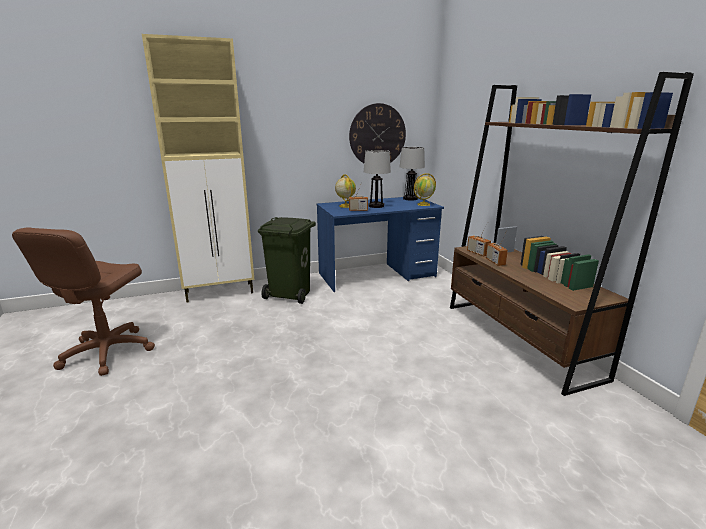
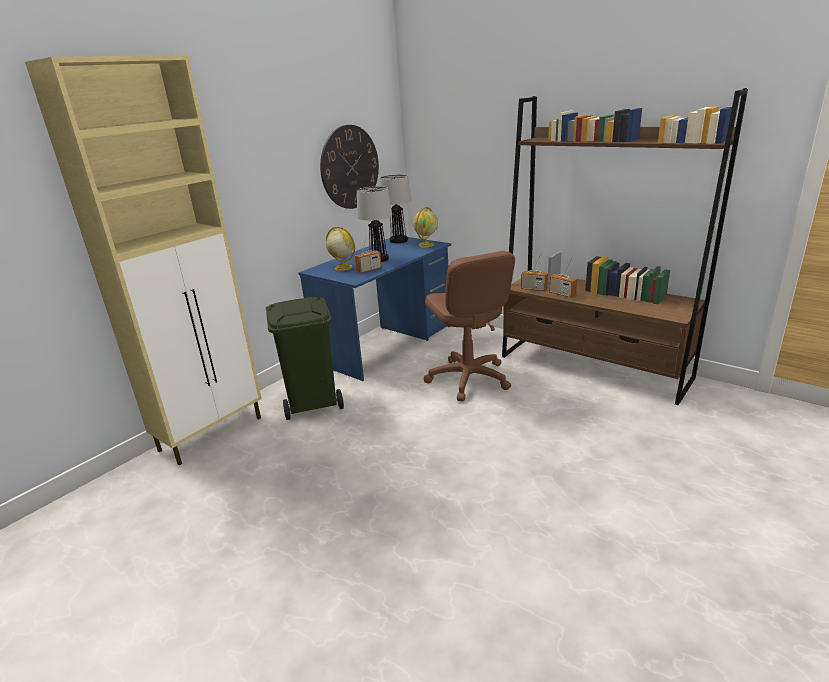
camera: 30 degrees left, 5 degrees up
brown office chair [12,227,155,376] -> brown office chair moved to [424,251,515,401]

